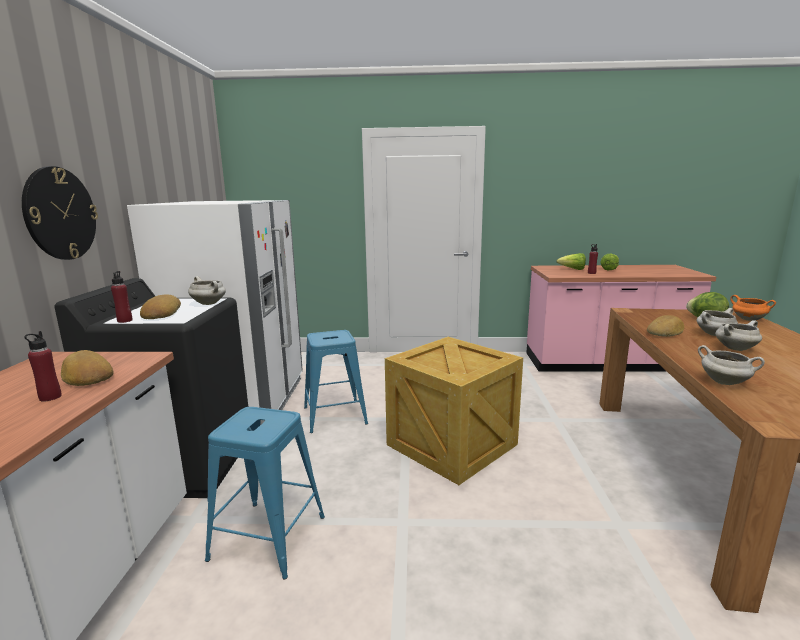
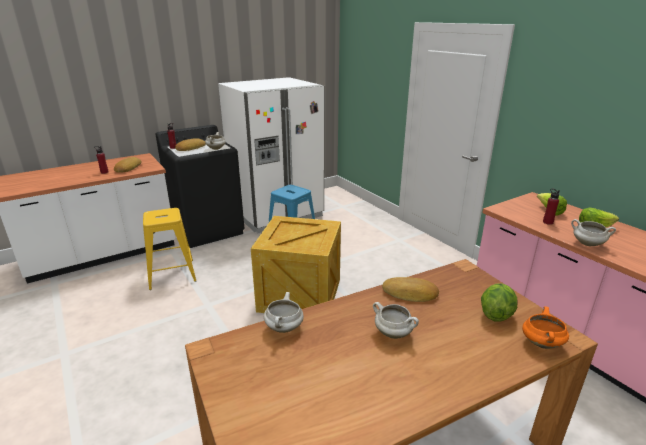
camera: 55 degrees right, 10 degrees up
wall clock [22,166,98,260] -> none
blue stool [205,407,325,579] -> yellow stool [143,208,197,290]
white cooking pot [697,308,738,336] -> white cooking pot moved to [571,219,616,246]

